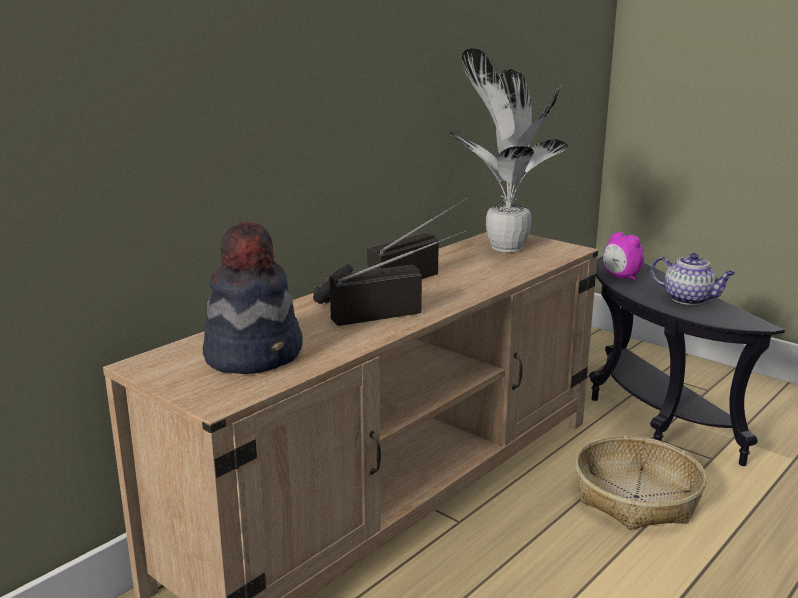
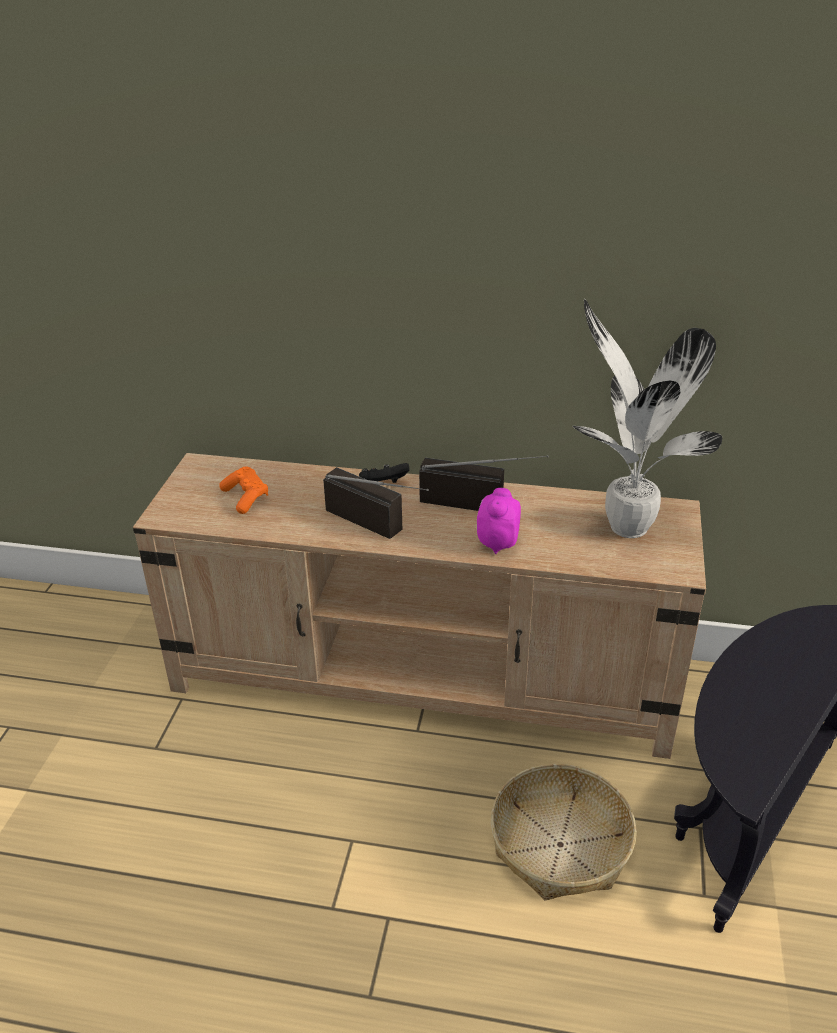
camera: 60 degrees right, 15 degrees up
hat [203,221,303,374] -> orange game controller [219,467,268,514]
alarm clock [603,232,644,280] -> alarm clock moved to [477,488,521,554]
teapot [651,253,736,305] -> none

